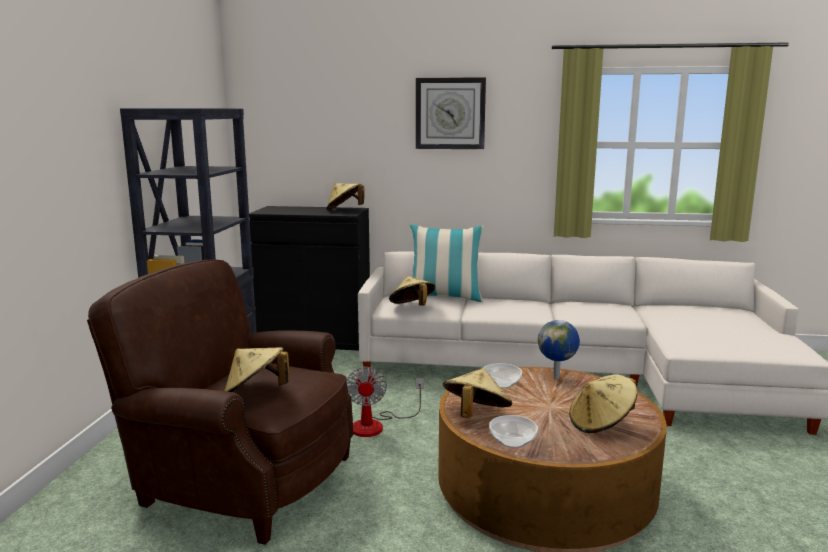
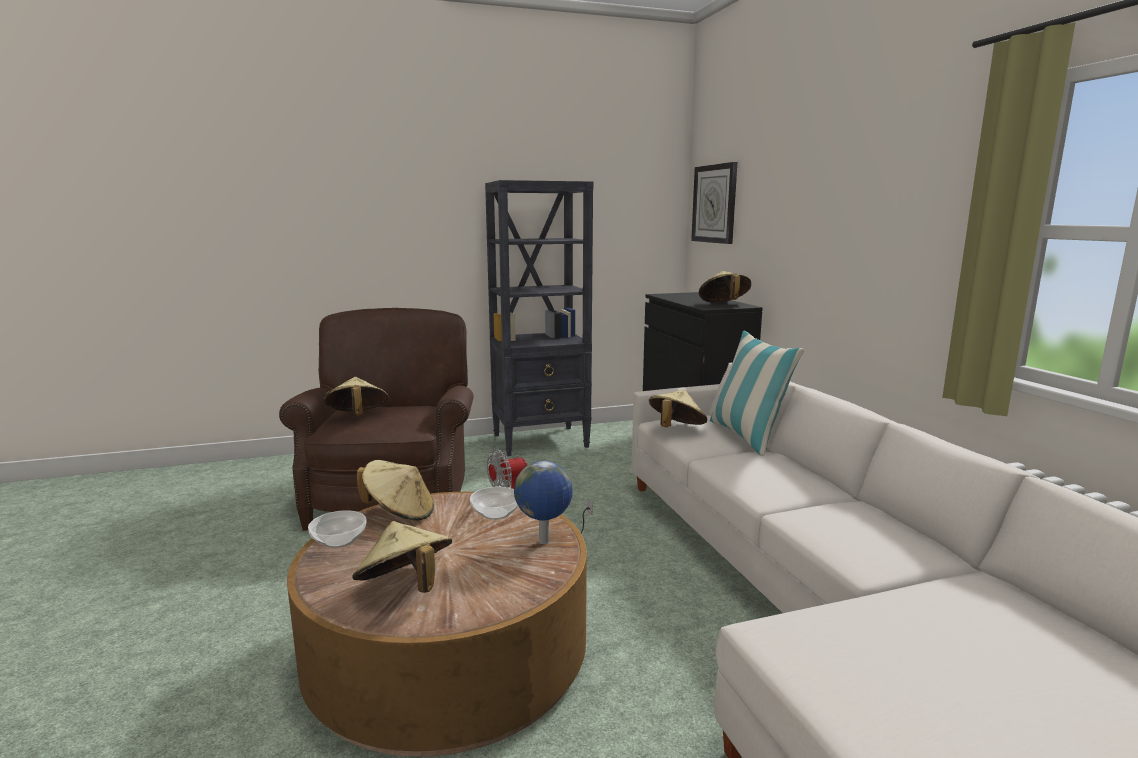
camera: 65 degrees right, 0 degrees up
wall clock [416,77,486,149] -> wall clock moved to [691,162,737,244]

